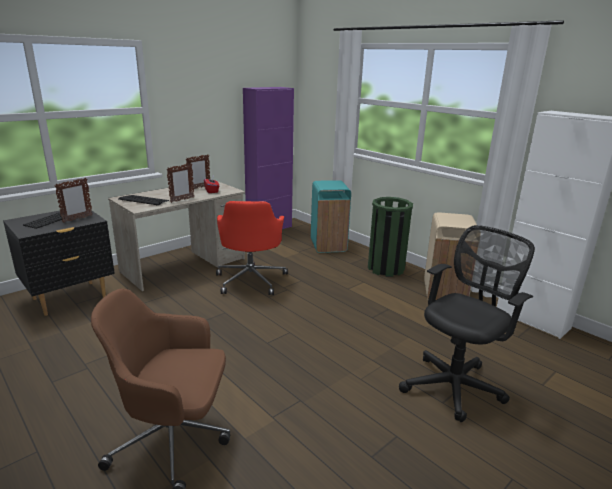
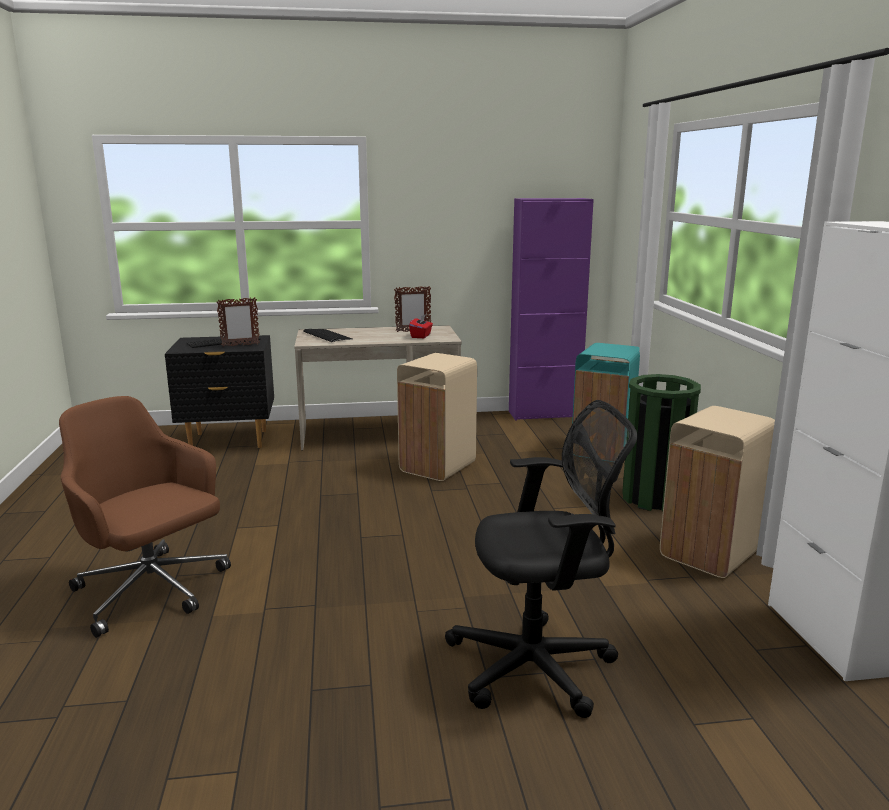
camera: 35 degrees right, 5 degrees down
picture frame [166,163,194,203] -> none
red office chair [216,201,288,295] -> beige trash can [397,353,477,481]

